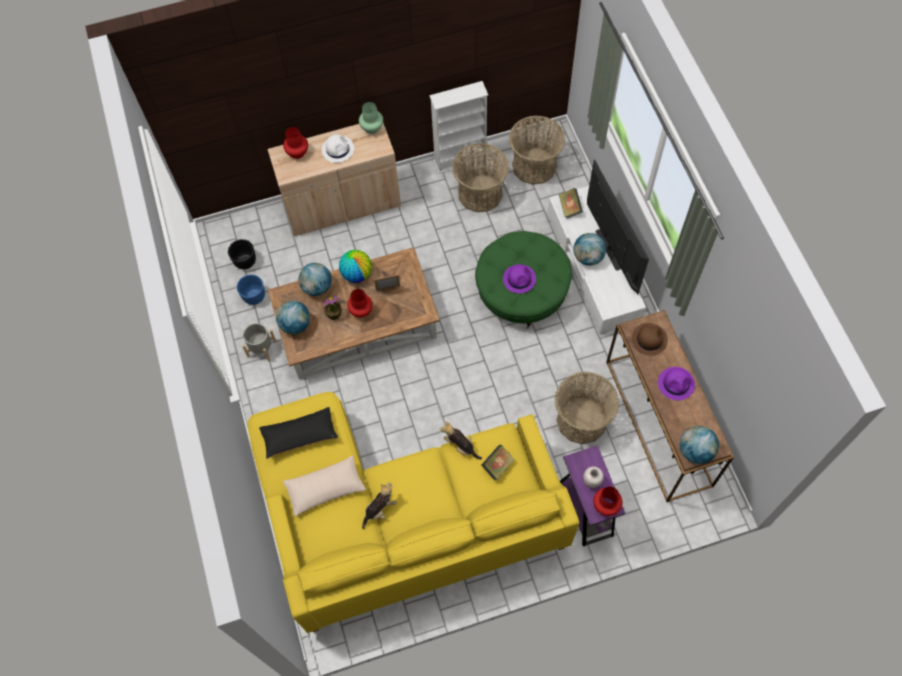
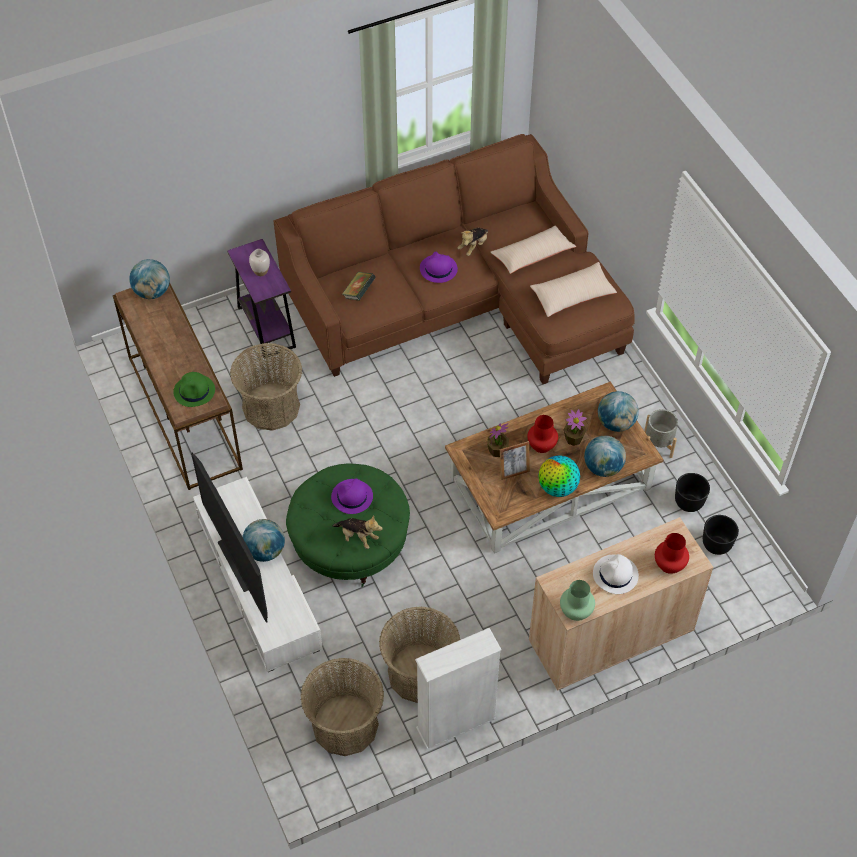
camera: 170 degrees right, 10 degrees down
blue planter [237,274,265,305] -> black planter [675,473,710,512]
yellow sofa [248,392,579,633] -> brown sofa [273,134,635,384]
black pillow [259,407,338,459] -> beige pillow [530,262,617,317]
plush toy [440,421,482,460] -> plush toy moved to [332,516,383,549]
book [559,188,583,218] -> none
red vase [593,487,622,516] -> none
brown hat [632,323,668,356] -> green hat [173,372,215,407]
purple hat [658,367,695,400] -> purple hat moved to [420,252,458,283]
none -> potted plant [487,423,509,457]

